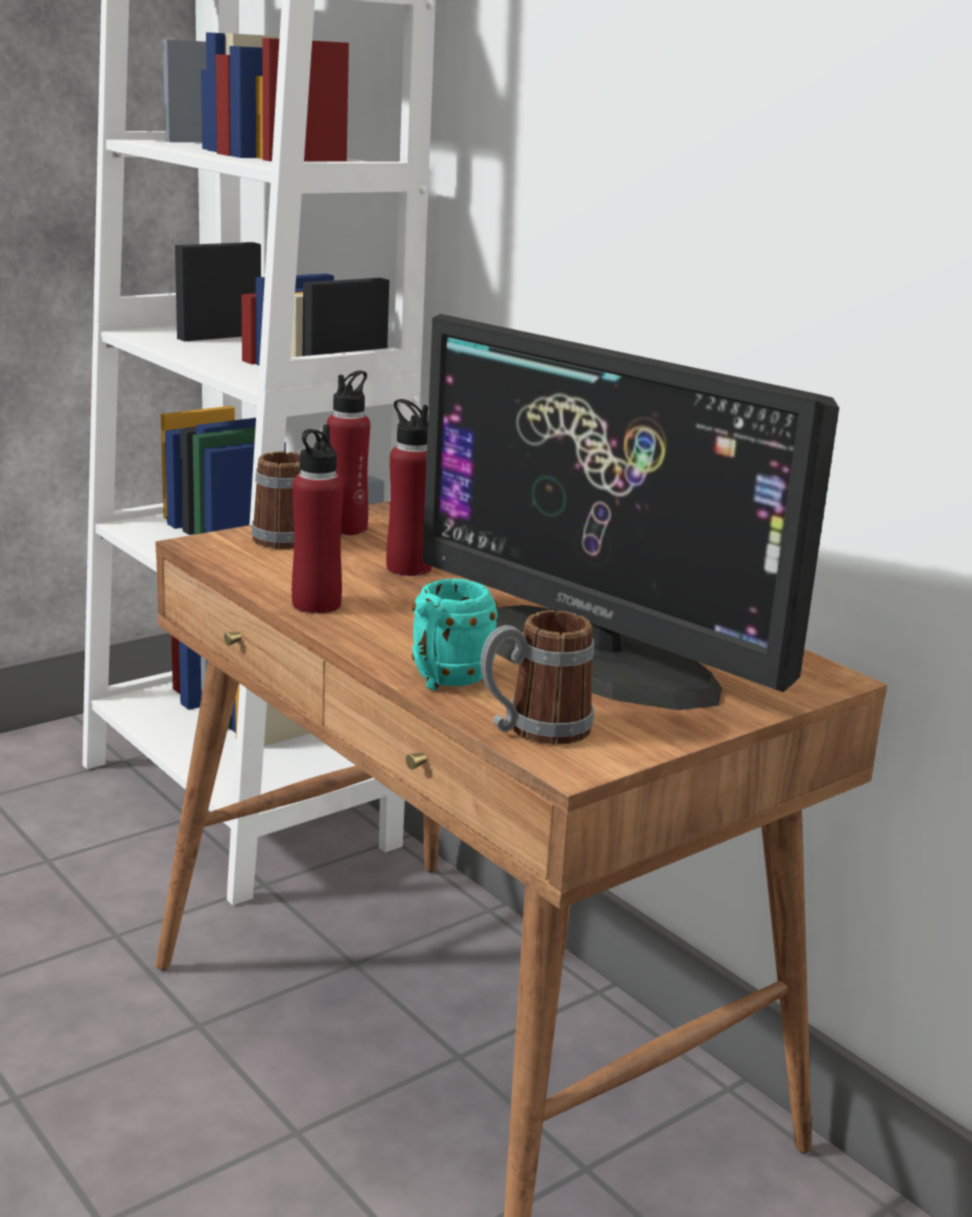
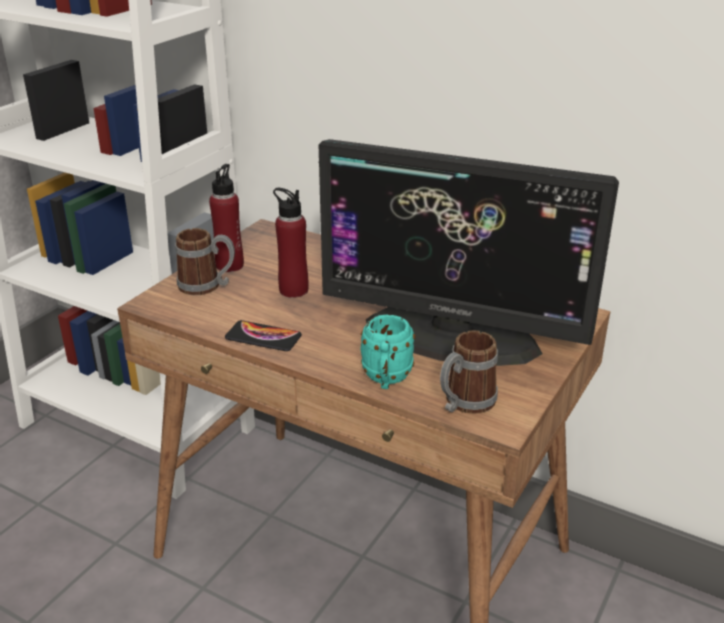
camera: 20 degrees left, 10 degrees up
red bottle [292,424,344,614] -> phone [225,320,302,351]

